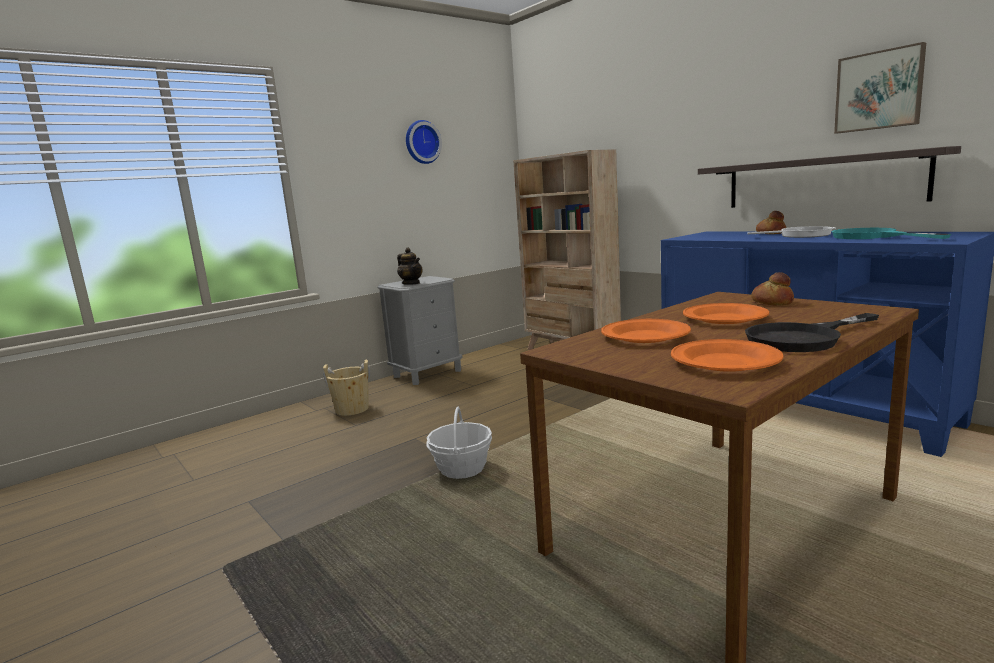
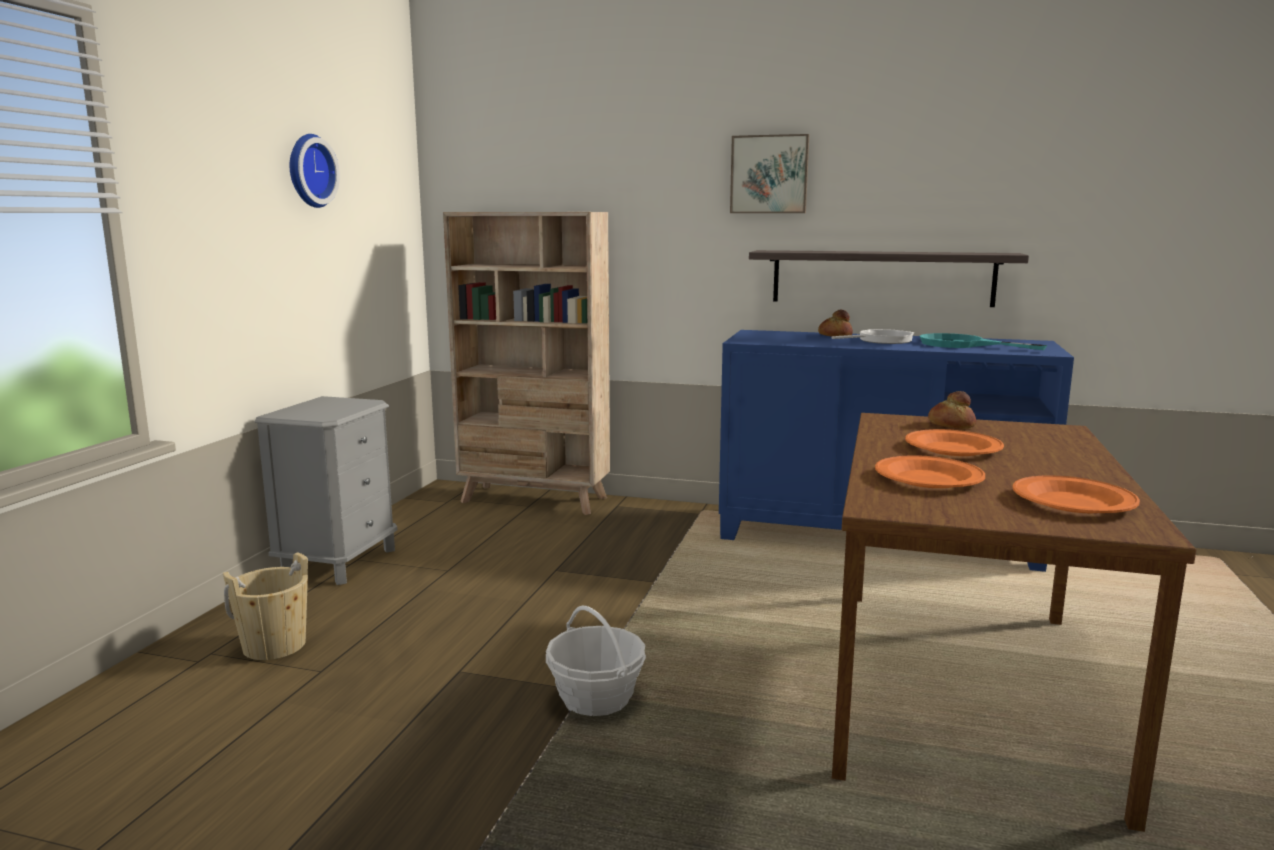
camera: 35 degrees left, 0 degrees up
teapot [397,248,423,285] -> none
black frying pan [745,313,879,352] -> none
picture [834,42,926,133] -> picture moved to [730,134,809,213]

